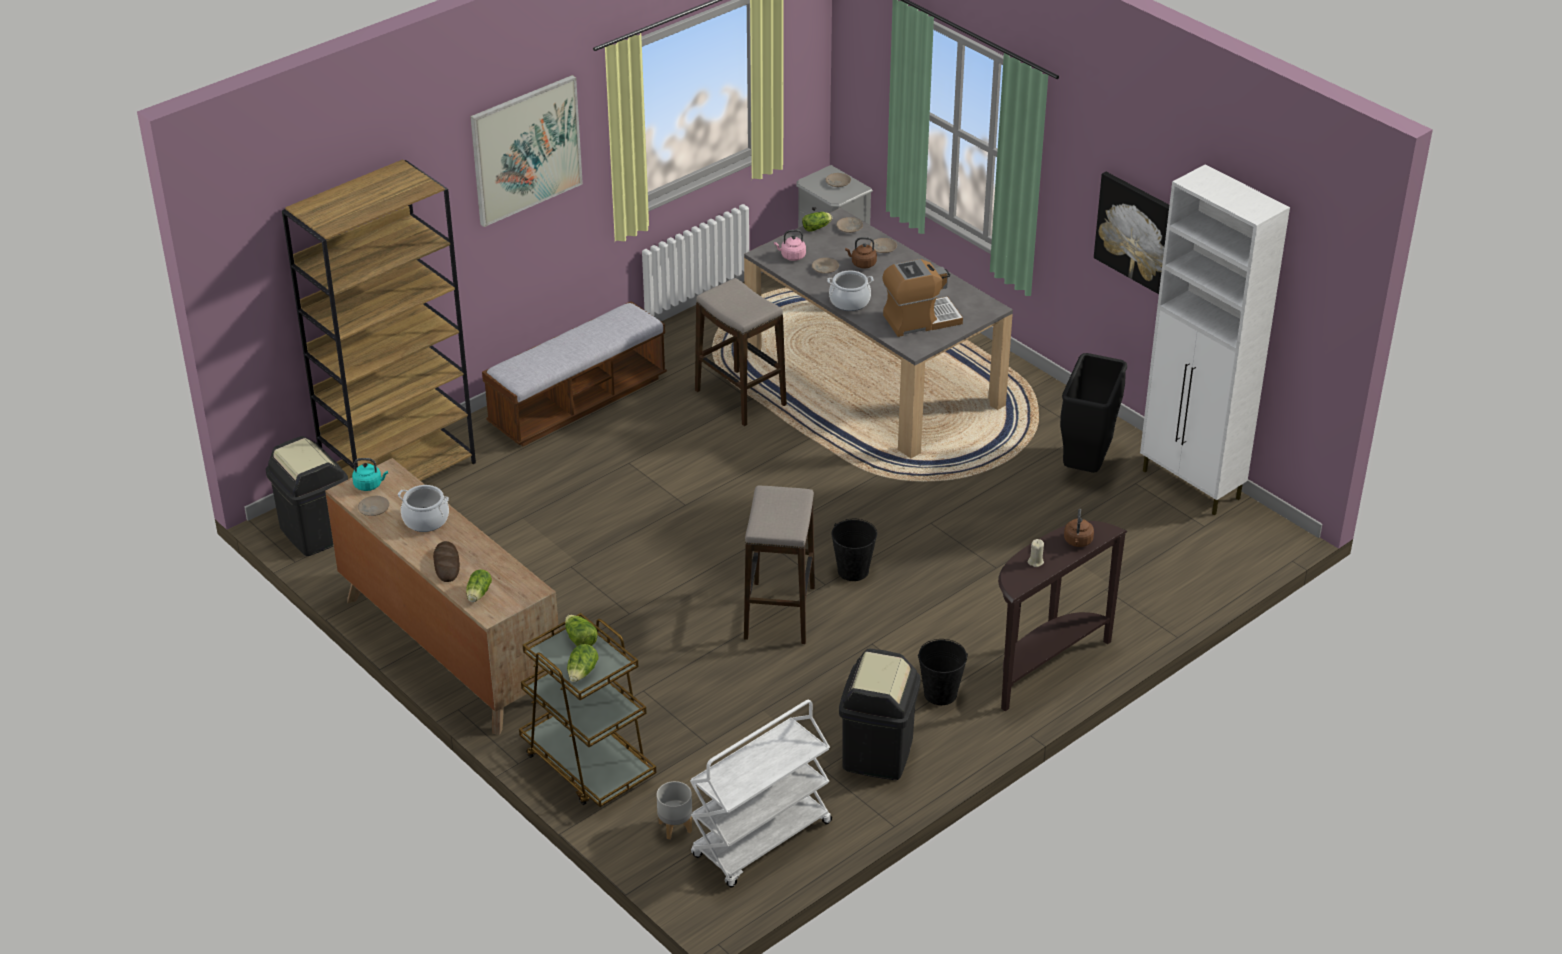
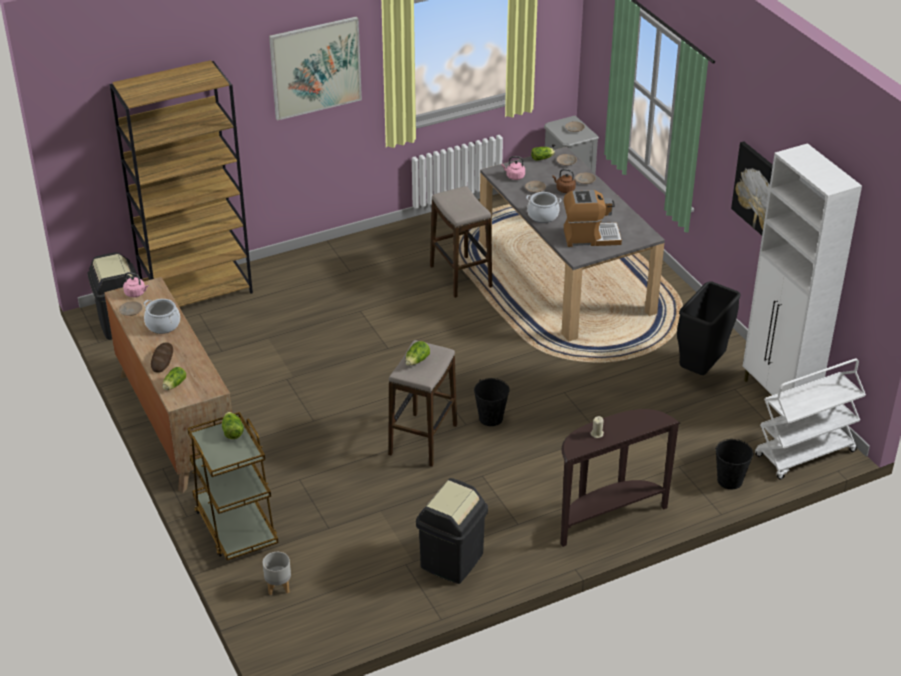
camera: 15 degrees right, 0 degrees up
turquoise kettle [352,458,388,491] -> pink kettle [123,272,148,297]
bench [482,301,667,446] -> none
lettuce [567,644,598,682] -> lettuce moved to [405,341,430,366]
white cart [690,700,832,888] -> white cart moved to [755,358,866,480]
black bucket [918,639,968,705] -> black bucket moved to [715,439,754,489]
brown kettle [1064,509,1094,547] -> none

